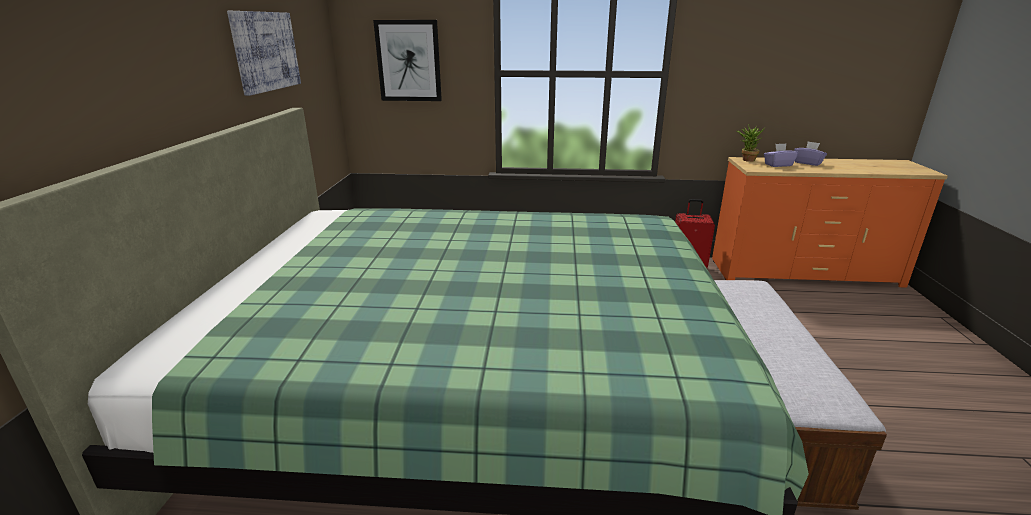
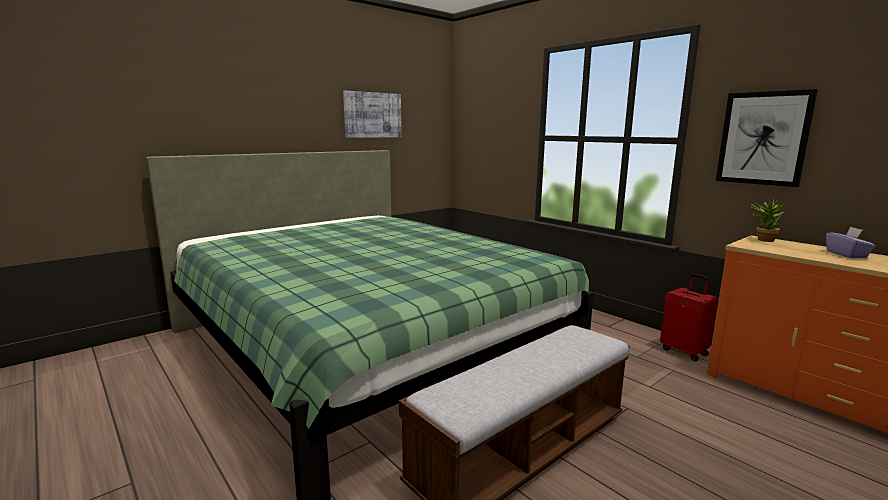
camera: 45 degrees right, 10 degrees down
picture [373,20,442,101] -> picture moved to [716,89,818,187]
purple tissue box [764,143,798,167] -> none

